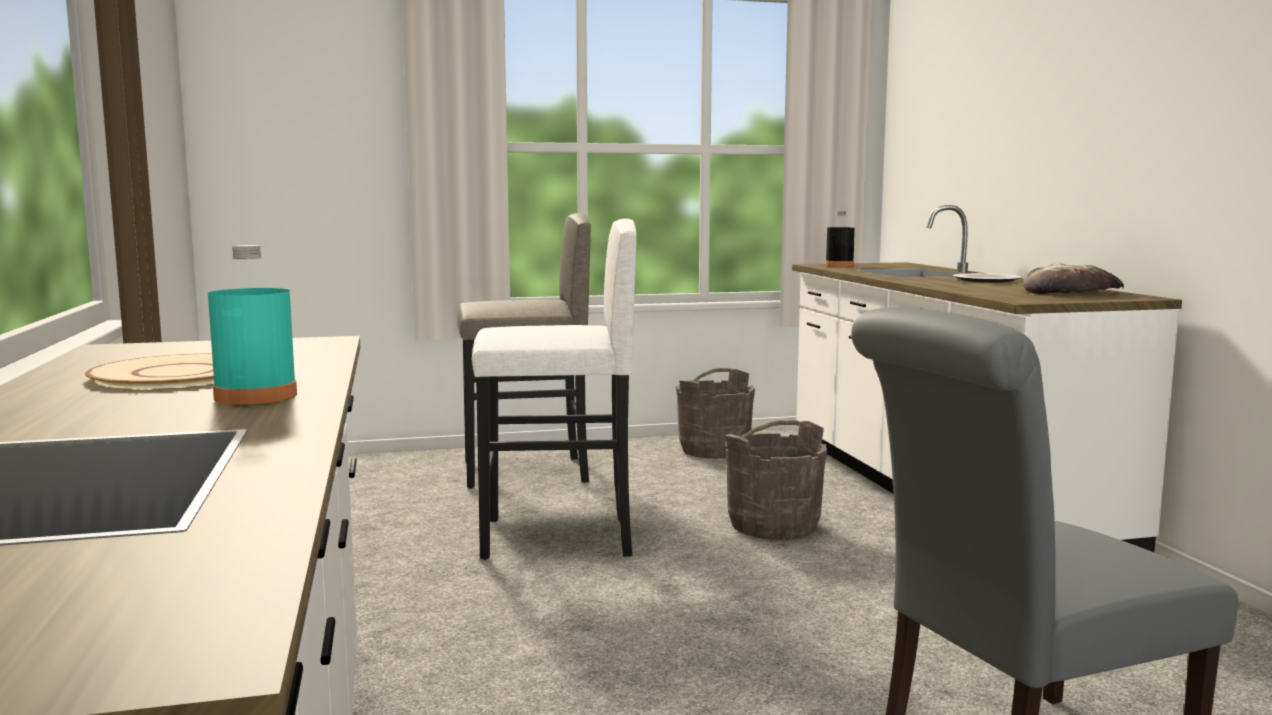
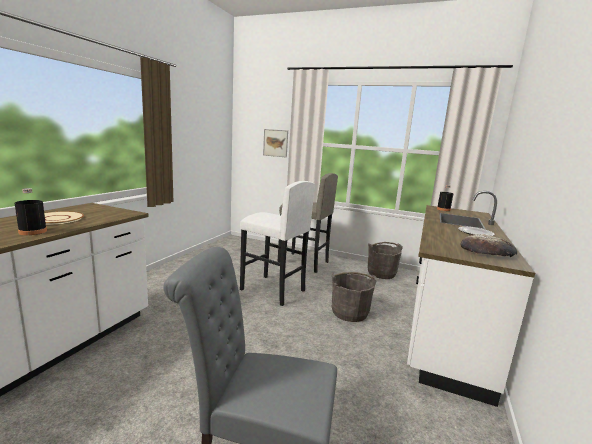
camera: 35 degrees right, 5 degrees up
turquoise bottle [208,245,297,405] -> black bottle [15,188,47,235]
none -> picture [263,129,288,158]

